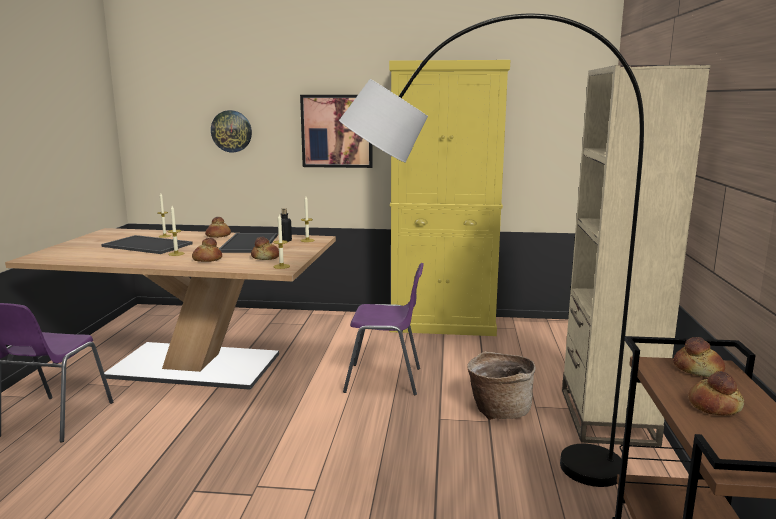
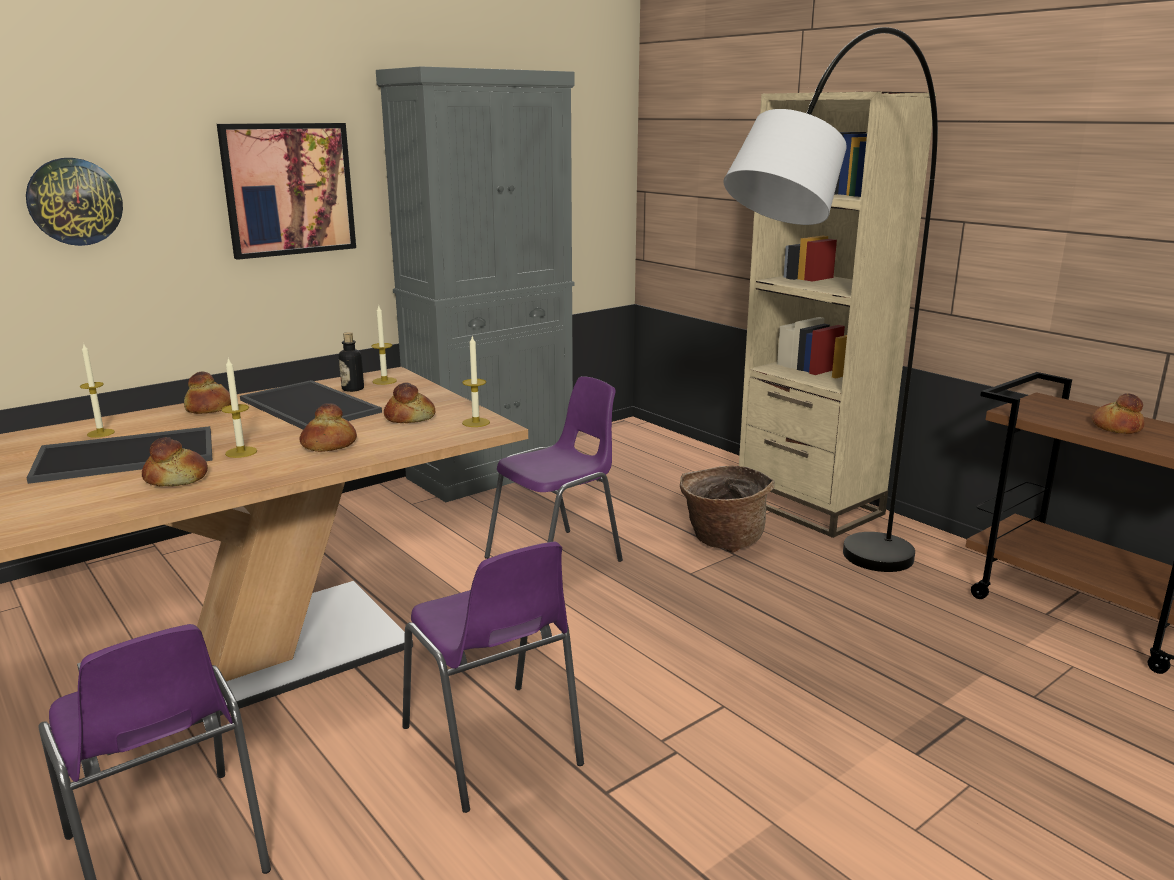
camera: 45 degrees left, 5 degrees up
yellow cabinet [389,60,510,336] -> grey cabinet [376,66,574,502]
bread [673,337,725,377] -> bread moved to [142,437,208,486]
none -> purple chair [402,542,584,813]

